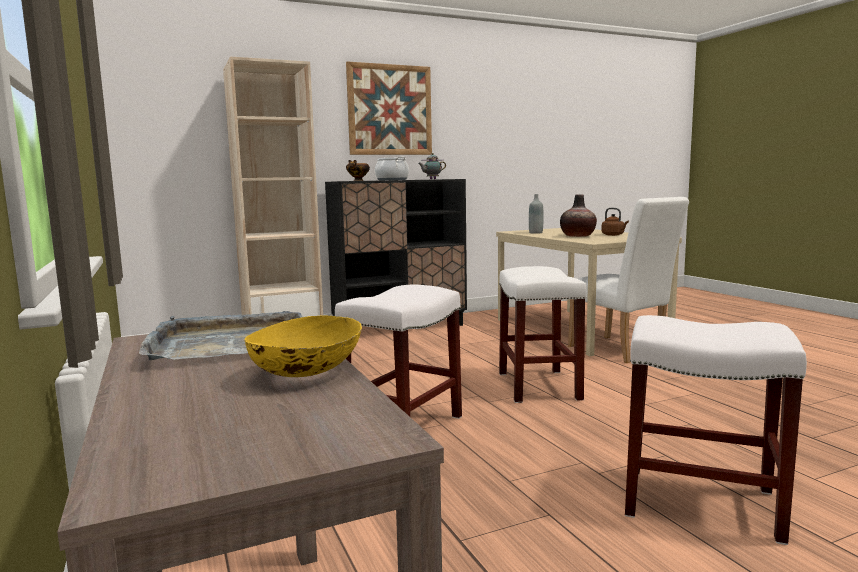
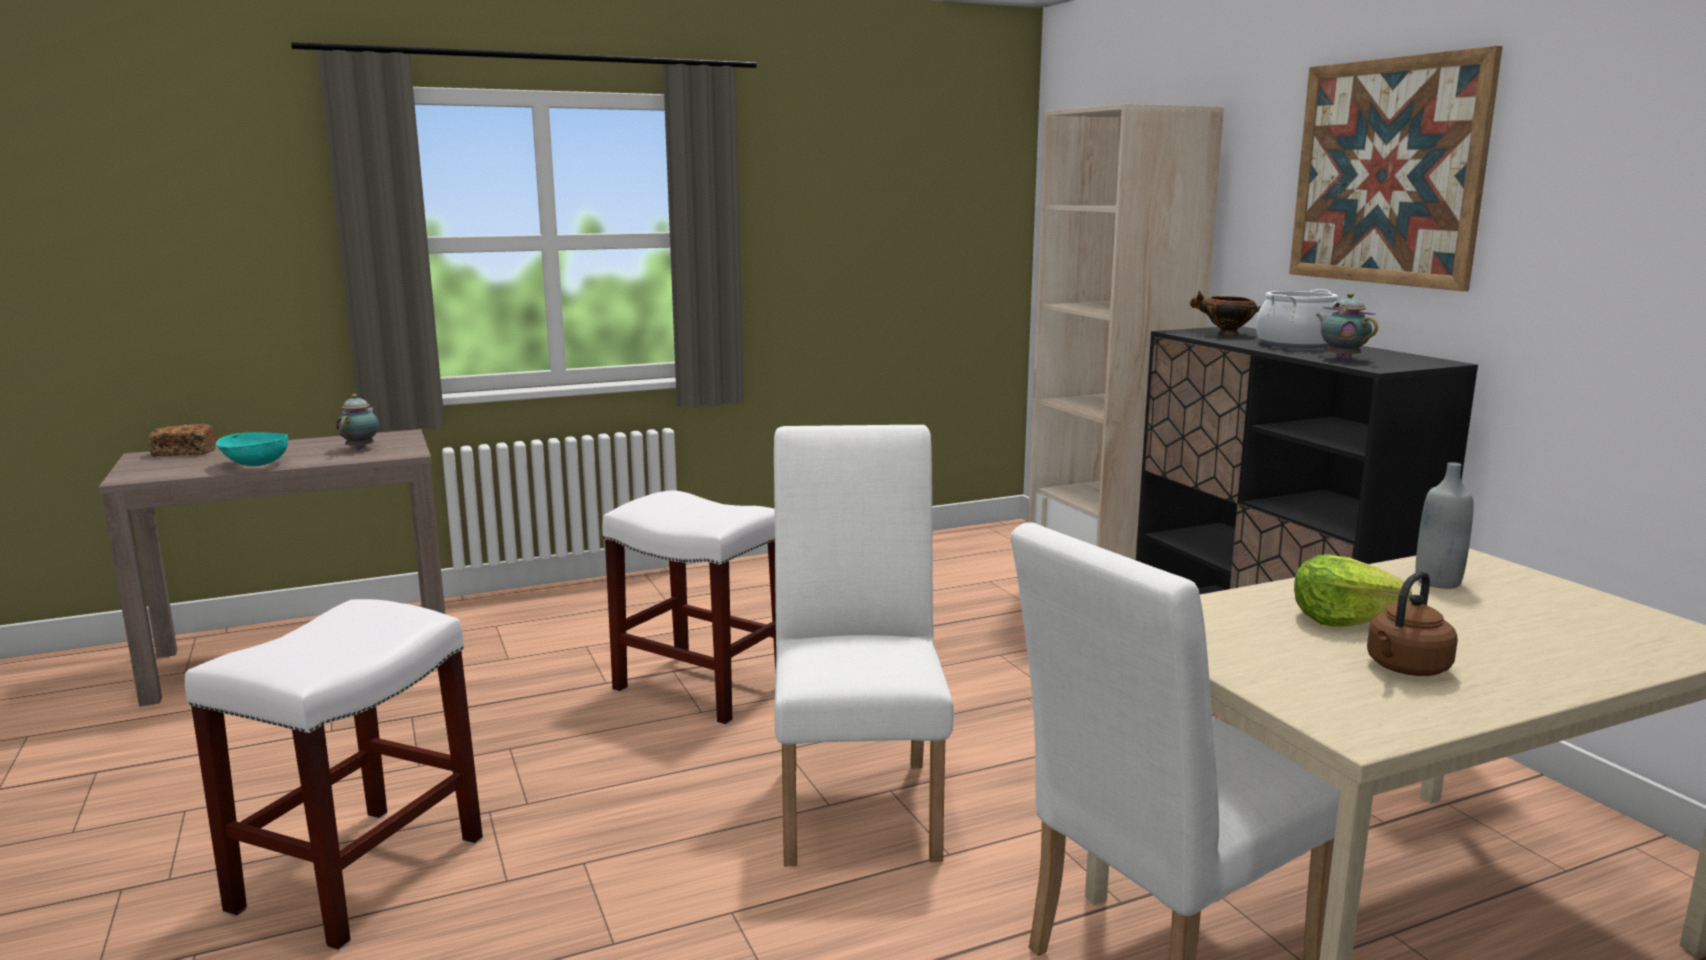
camera: 90 degrees right, 5 degrees up
grey tray [139,311,302,360] -> teapot [336,394,379,450]
yellow bowl [244,316,362,377] -> turquoise bowl [216,432,288,466]
white stool [499,266,587,403] -> white chair [774,425,954,866]
vase [560,194,597,237] -> lettuce [1294,554,1412,627]
none -> bread [148,424,216,457]

